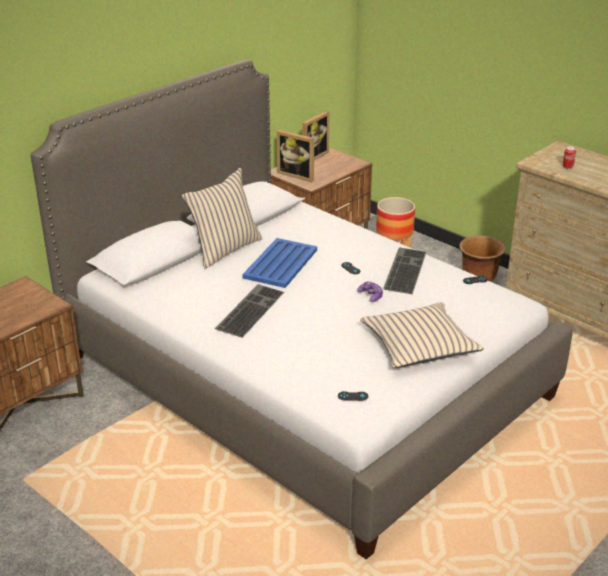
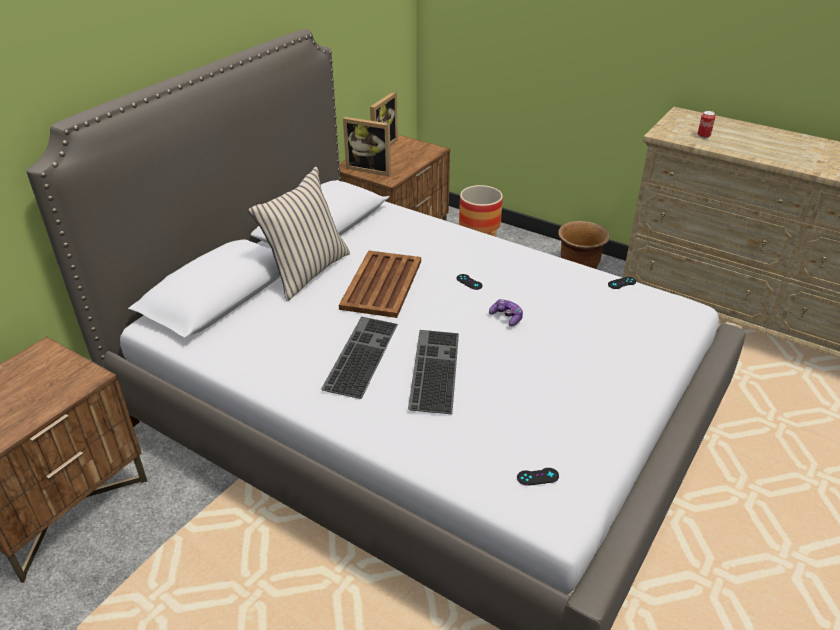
camera: 10 degrees left, 5 degrees up
blue tray [242,238,317,288] -> brown tray [339,250,421,318]
beige pillow [360,302,484,368] -> none
keyboard [383,247,426,294] -> keyboard moved to [408,330,459,414]

